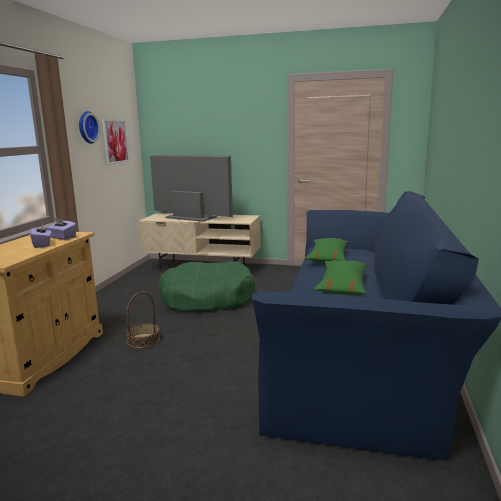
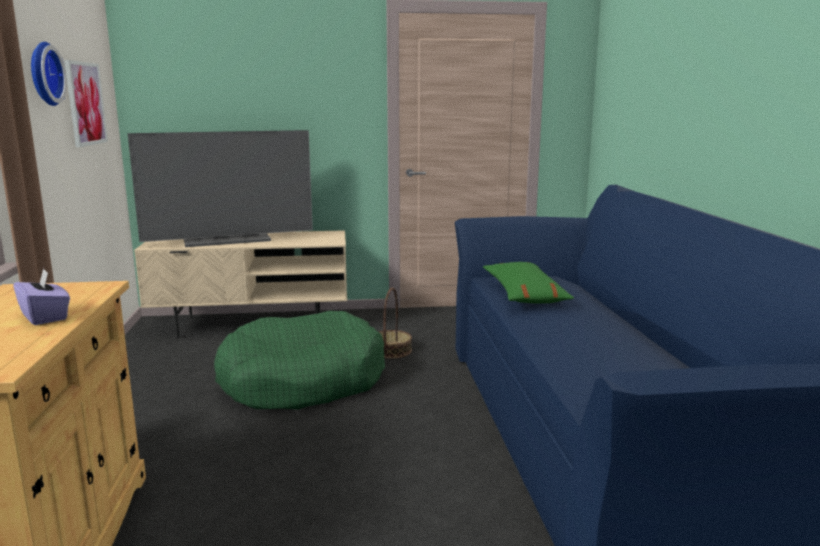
camera: 20 degrees left, 0 degrees up
purple tissue box [46,218,77,240] -> none
basket [126,292,160,348] -> basket moved to [379,288,412,359]
television [150,155,233,222] -> television turned 150 degrees clockwise [128,130,313,247]
green pillow [314,260,367,295] -> none

